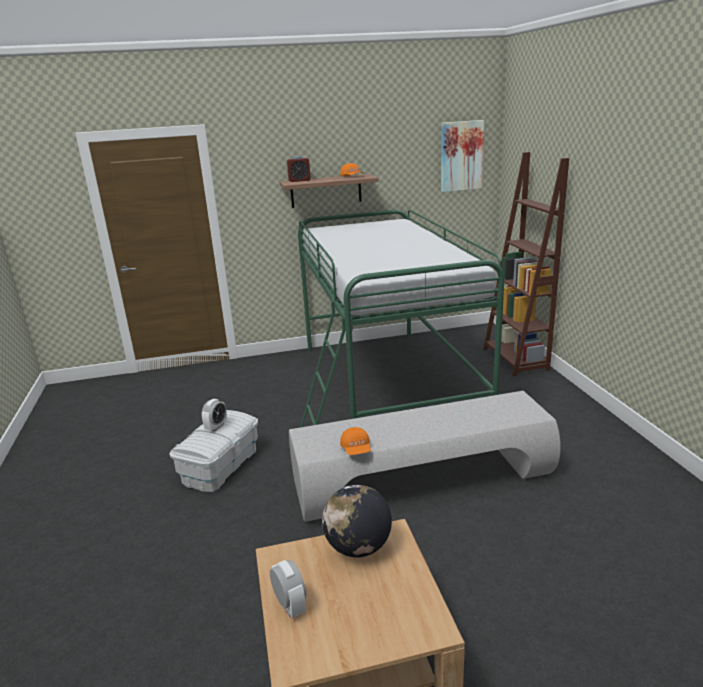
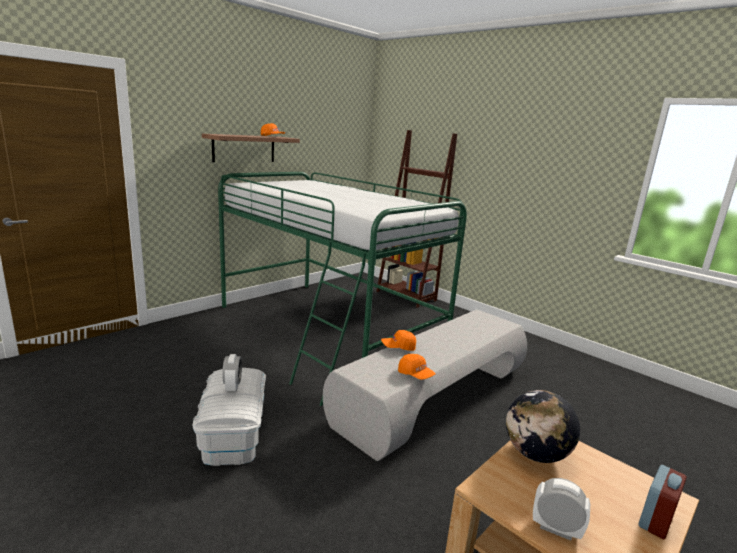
camera: 35 degrees left, 5 degrees down
alarm clock [287,156,311,182] -> alarm clock moved to [638,465,687,539]
picture [441,120,484,192] -> none
none -> orange cap [381,330,416,351]

